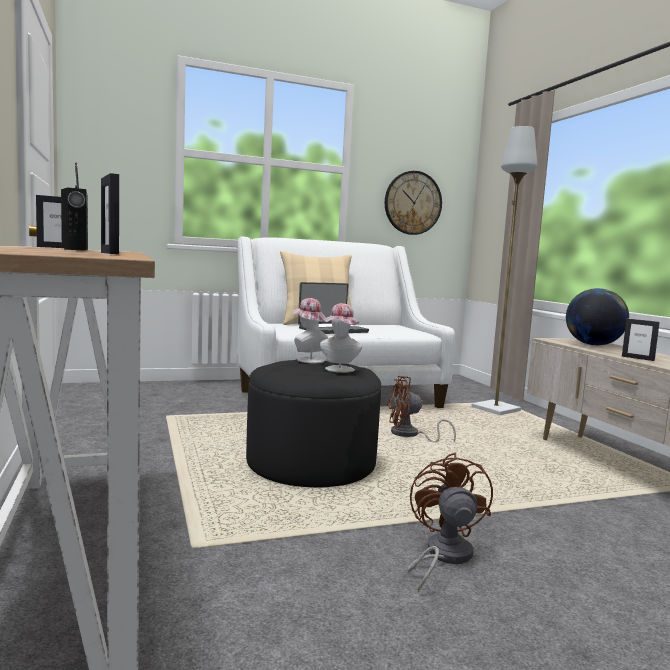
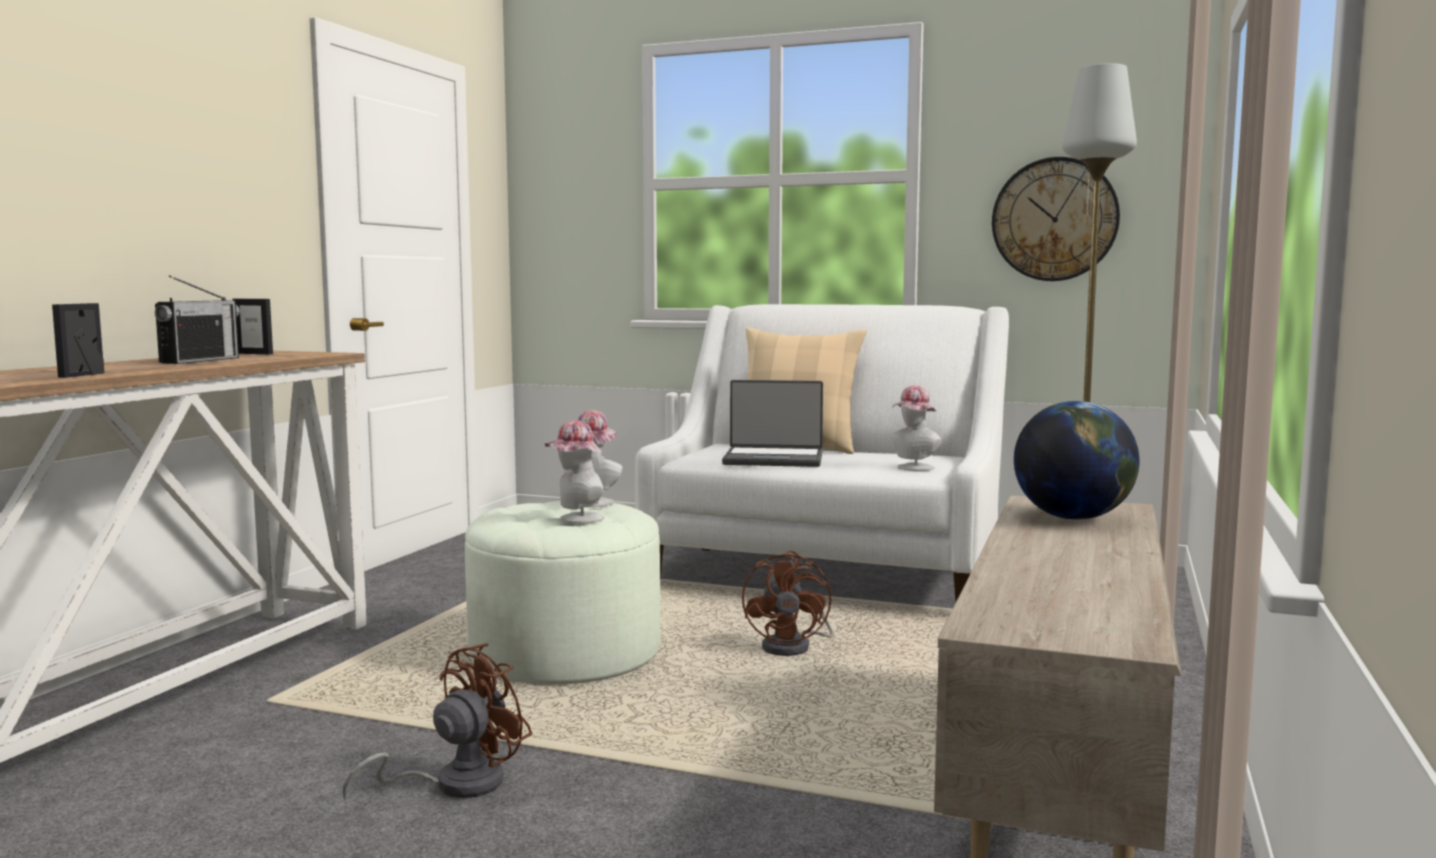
camera: 40 degrees right, 0 degrees up
black ottoman [246,359,381,487] -> white ottoman [465,501,660,685]
brown fan [387,376,456,443] -> brown fan turned 120 degrees counterclockwise [742,551,834,656]
picture frame [622,318,660,361] -> none
none -> hat [892,385,942,471]

